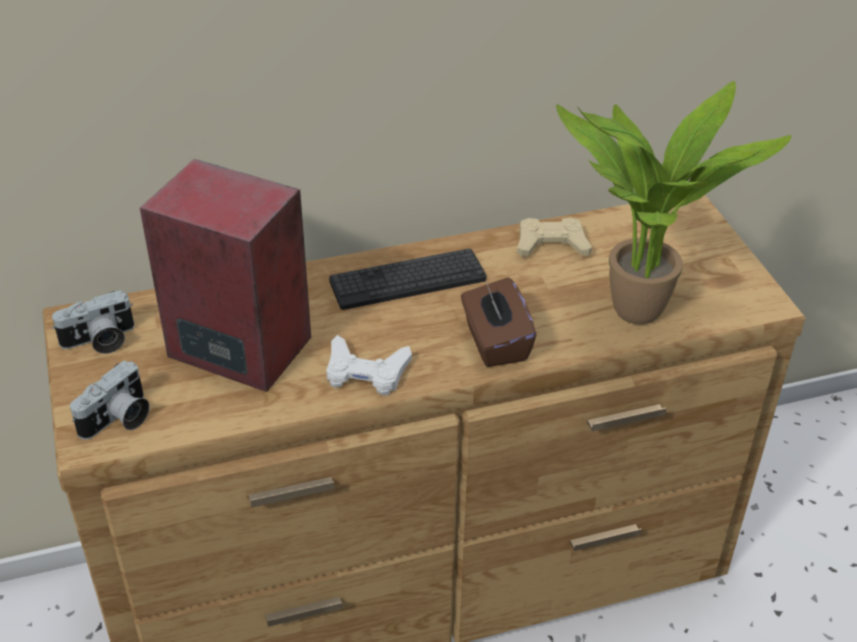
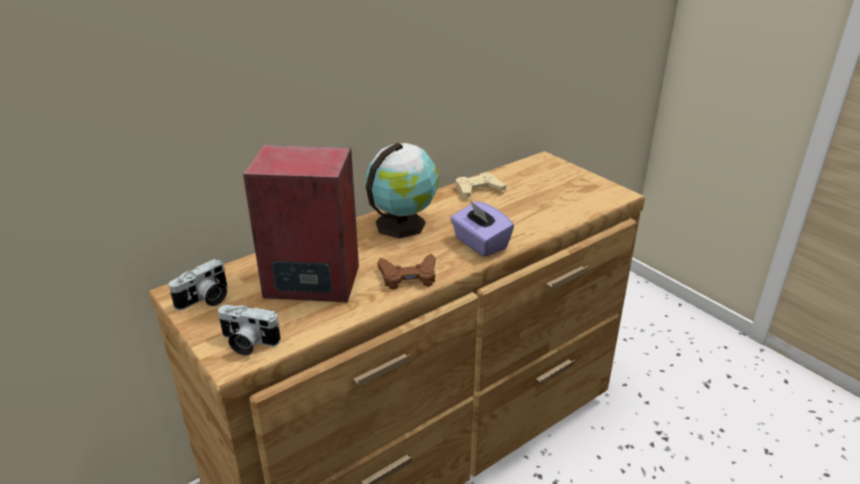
camera: 20 degrees left, 10 degrees down
camera [70,361,150,440] -> camera turned 90 degrees clockwise [218,305,281,356]
white game controller [326,335,412,396] -> brown game controller [378,253,435,290]
keyboard [329,248,486,310] -> globe [366,143,439,239]
brown tissue box [461,277,536,367] -> purple tissue box [450,201,514,257]
potted plant [556,81,792,325] -> none

